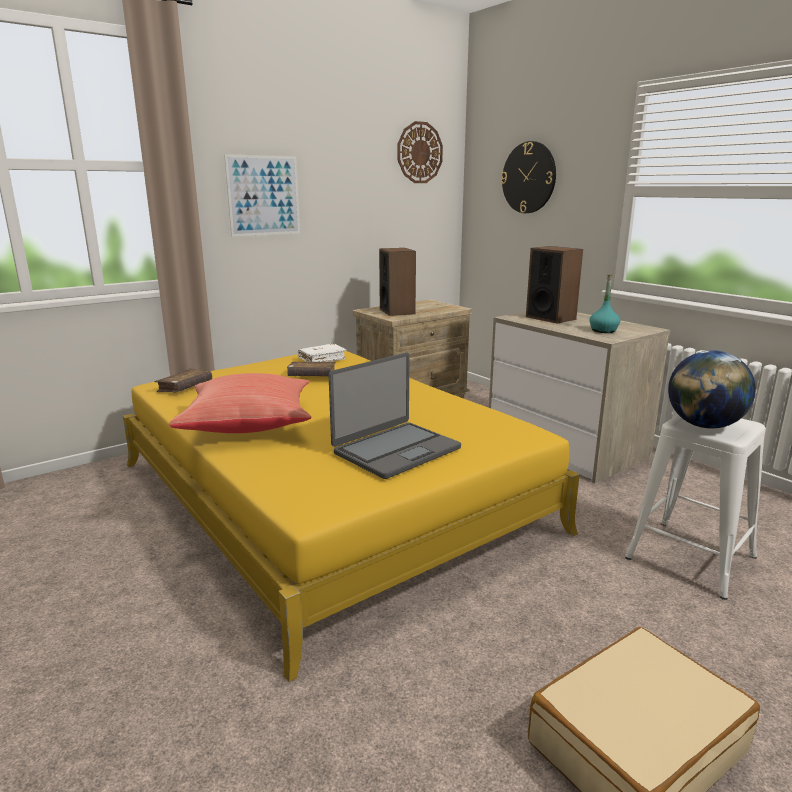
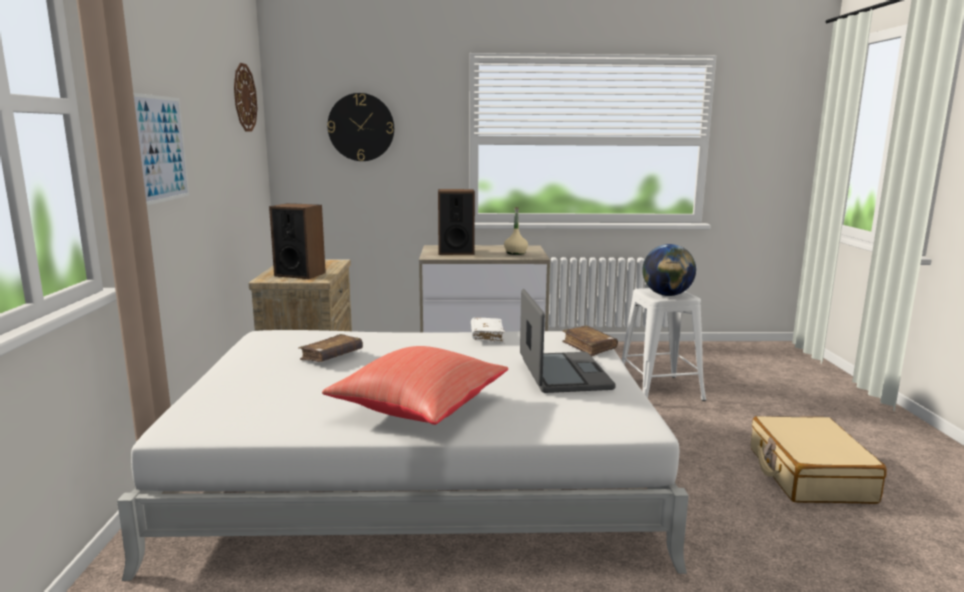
camera: 55 degrees left, 5 degrees down
yellow bed [123,351,580,682] -> white bed [117,330,689,581]
brown book [155,368,212,392] -> brown book moved to [562,326,618,357]
white book [298,343,347,362] -> white book moved to [471,317,505,343]
turquoise bottle [589,275,620,333] -> beige bottle [504,207,528,255]

